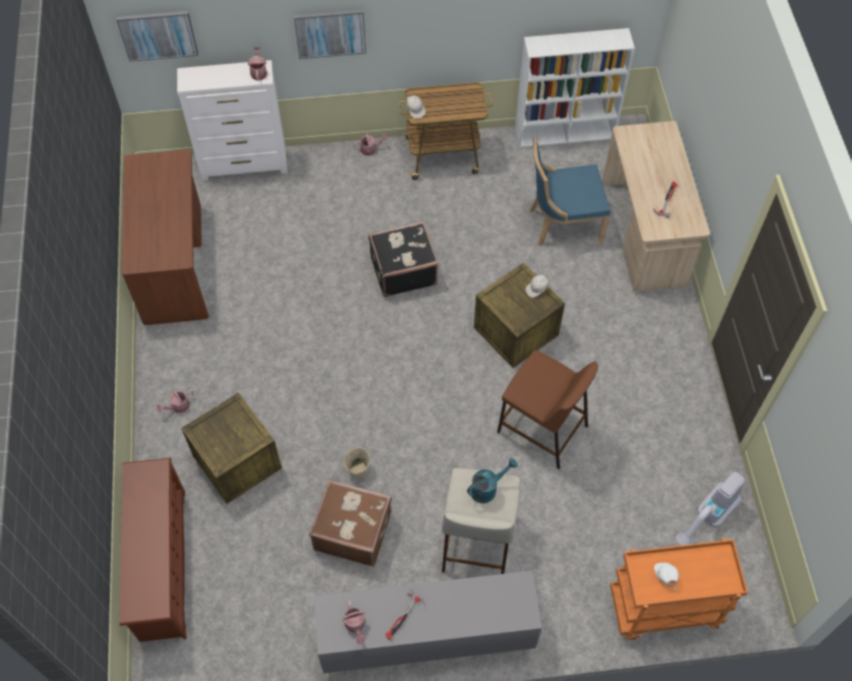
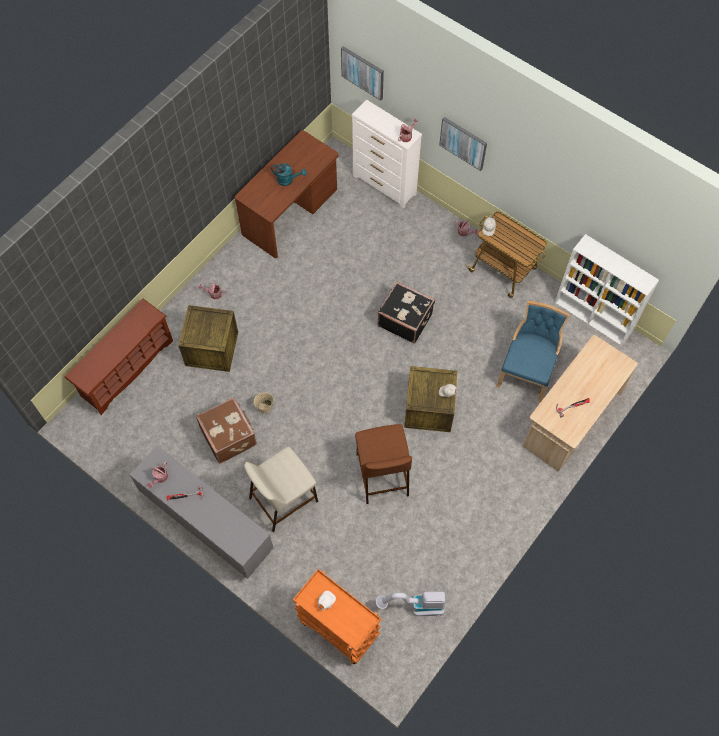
camera: 45 degrees right, 5 degrees up
turquoise watering can [467,458,518,503] -> turquoise watering can moved to [271,163,307,186]
blue chair [530,137,610,246] -> blue chair turned 75 degrees clockwise [496,301,570,402]

